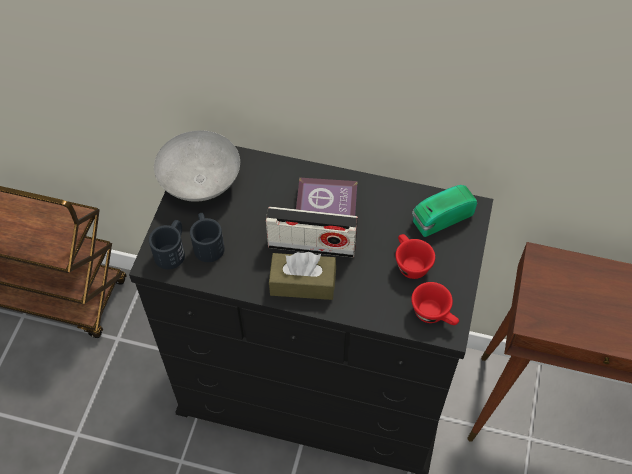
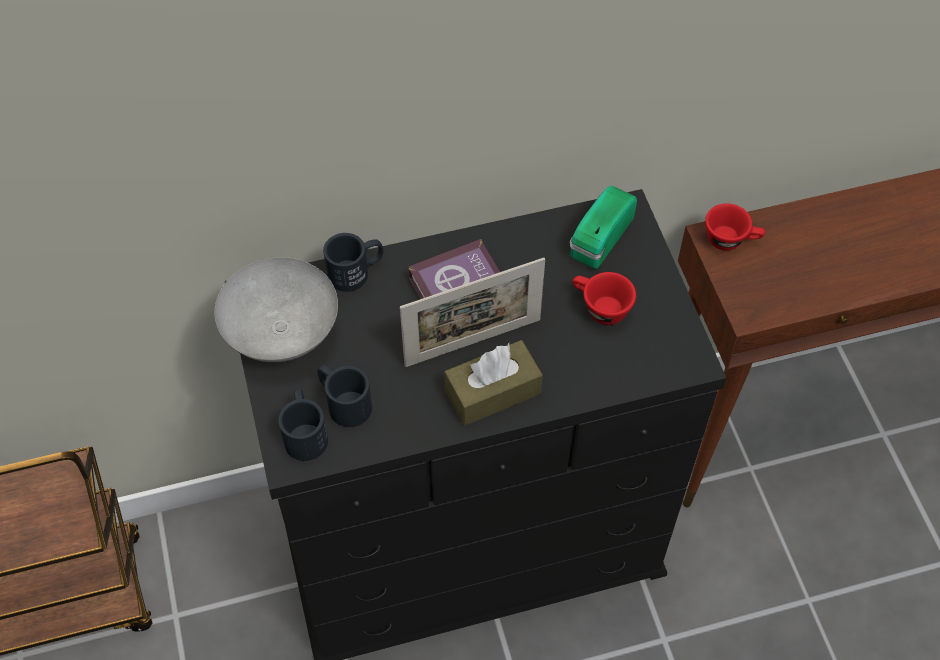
camera: 30 degrees left, 0 degrees up
radio [266,207,358,258] -> picture frame [400,258,545,367]
red cup [411,282,459,325] -> red cup moved to [705,203,765,250]
none -> black mug [323,233,384,292]

